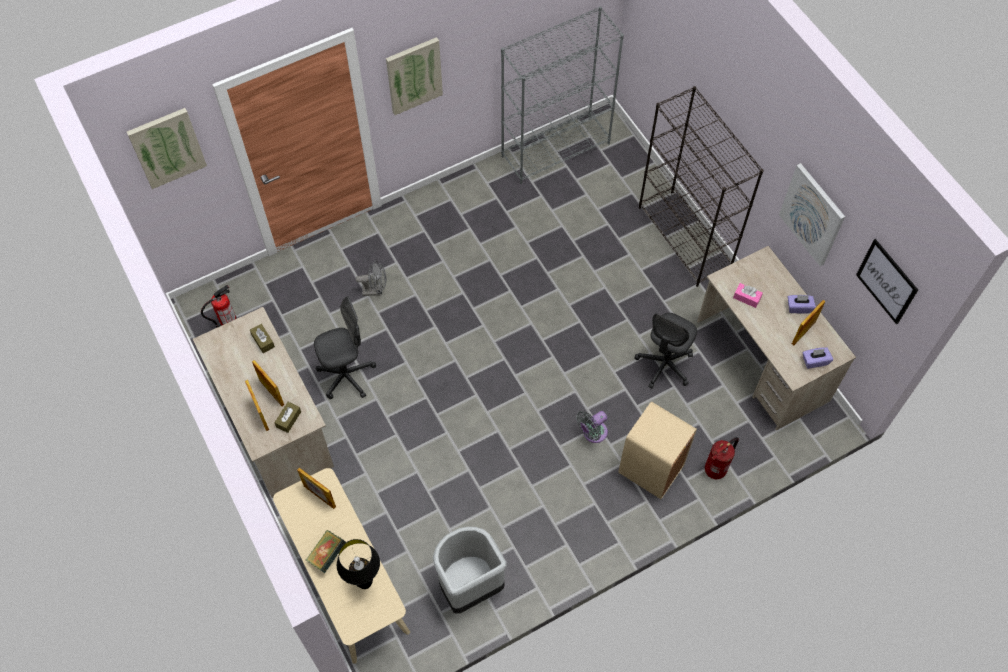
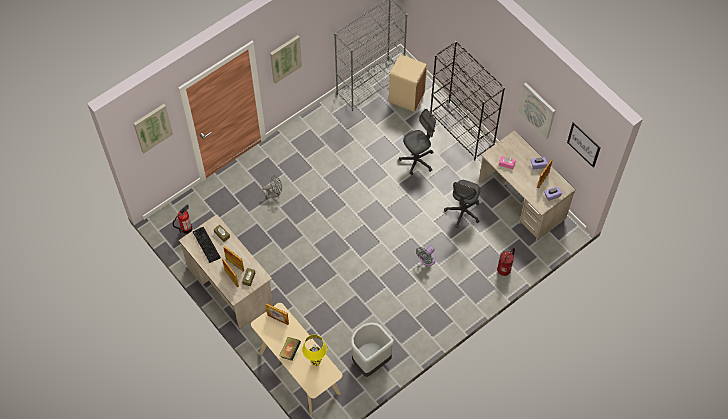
camera: 10 degrees left, 0 degrees up
grey office chair [314,296,376,399] -> grey office chair moved to [399,109,436,175]
black table lamp [337,539,380,589] -> yellow table lamp [302,335,327,366]
beige trash can [618,401,697,499] -> beige trash can moved to [389,54,427,112]
none -> keyboard [193,227,221,263]

